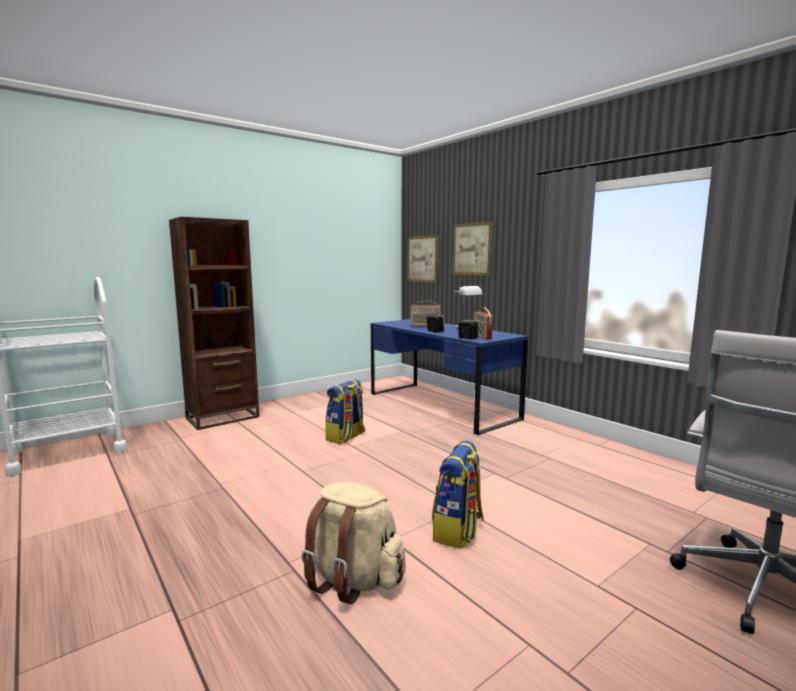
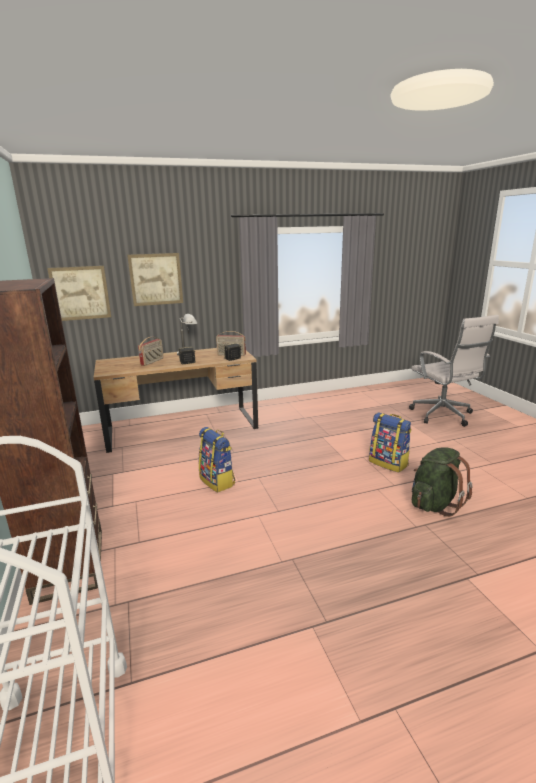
camera: 70 degrees left, 10 degrees up
beige backpack [301,482,406,604] -> green backpack [412,447,472,517]
blue desk [371,319,528,435] -> brown desk [94,348,258,453]

